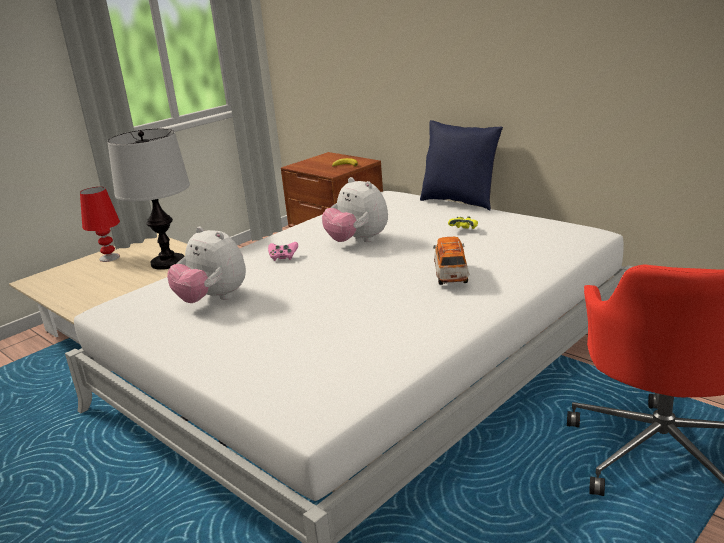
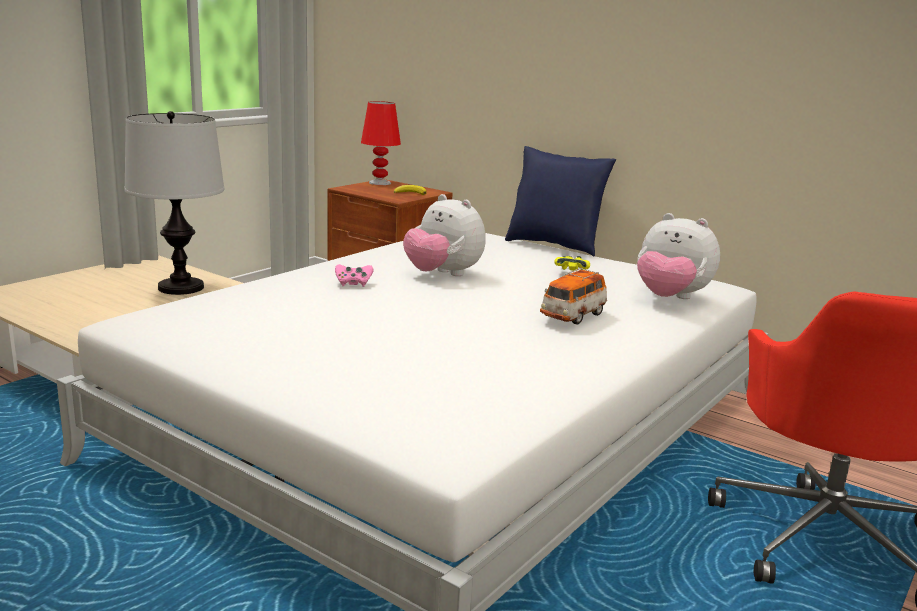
camera: 10 degrees left, 5 degrees down
red table lamp [80,187,120,262] -> red table lamp moved to [361,101,401,185]
plush toy [167,226,246,303] -> plush toy moved to [637,213,720,299]
toy car [433,237,469,285] -> toy car turned 135 degrees counterclockwise [540,268,607,325]

